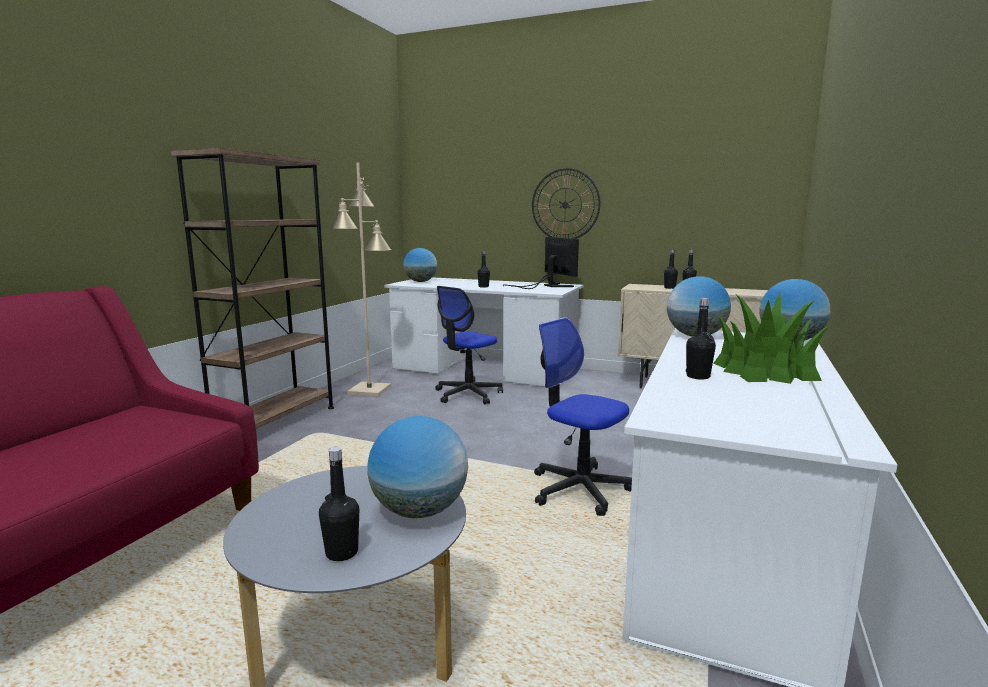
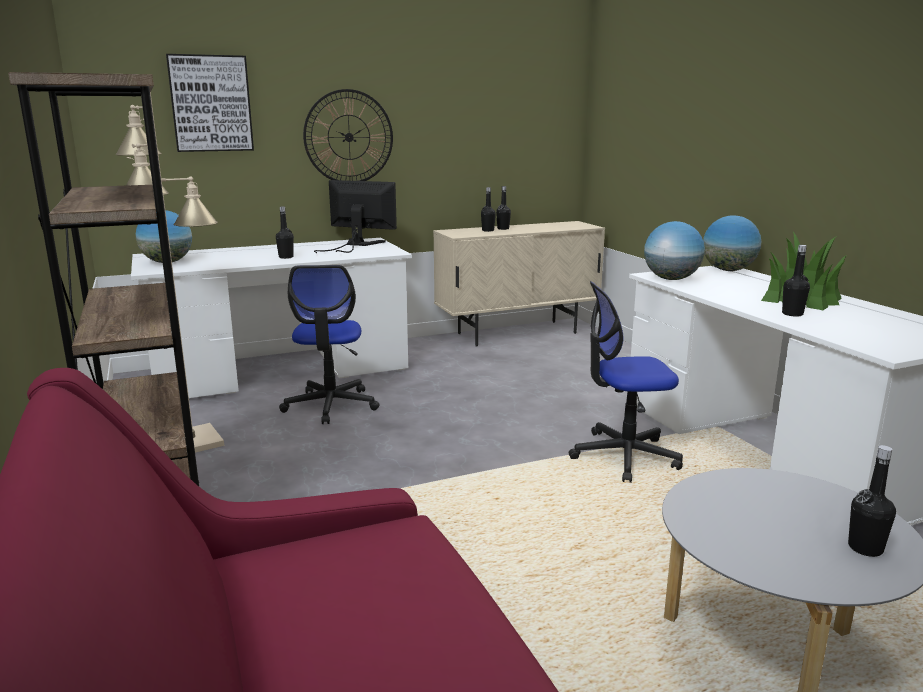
camera: 45 degrees left, 5 degrees up
globe [367,416,468,518] -> none
none -> picture [166,54,254,152]

